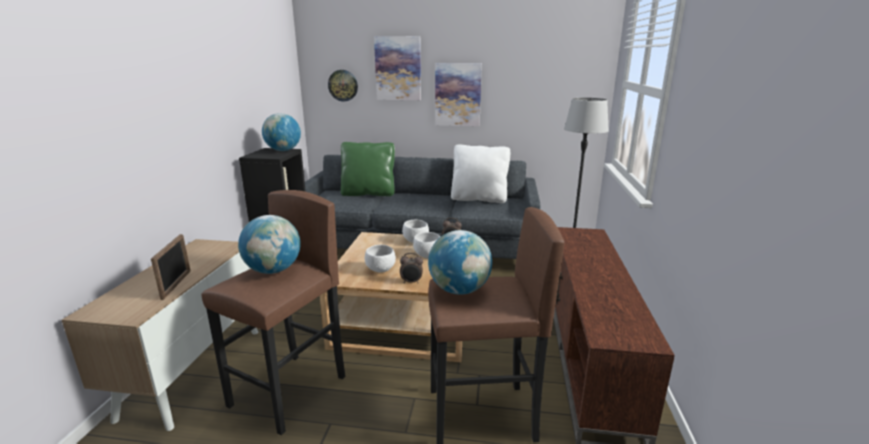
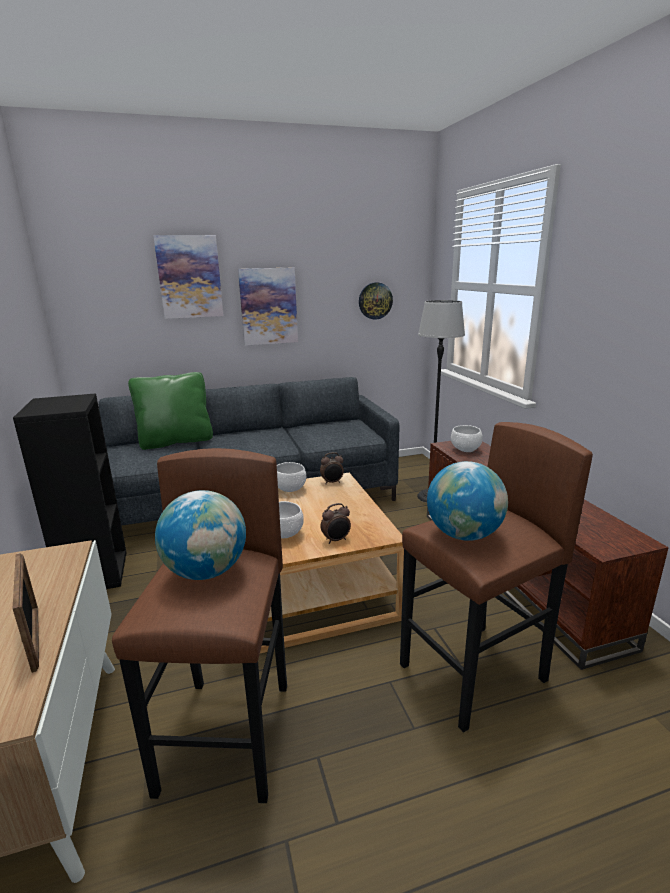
camera: 25 degrees left, 0 degrees up
globe [262,113,301,151] -> none
wall clock [328,70,358,101] -> wall clock moved to [359,282,393,320]
white bowl [413,232,440,258] -> white bowl moved to [451,425,483,452]
white pillow [451,144,510,203] -> none

